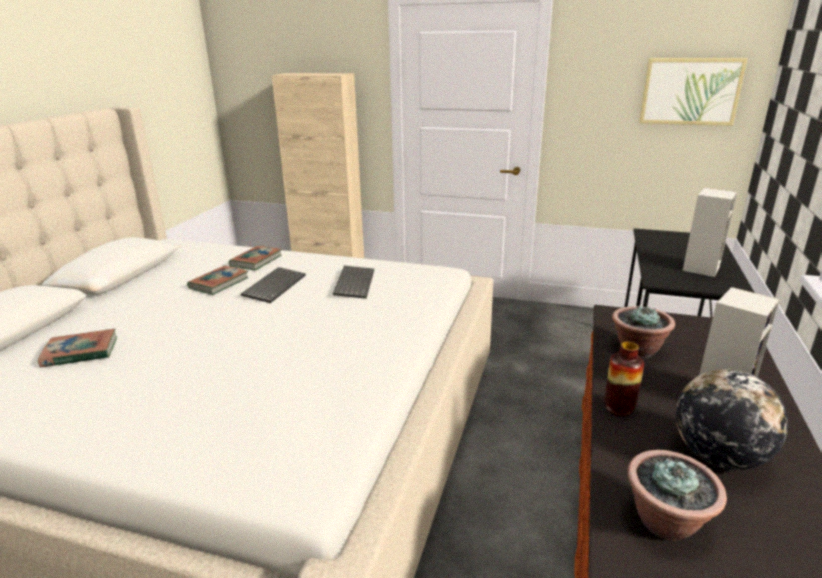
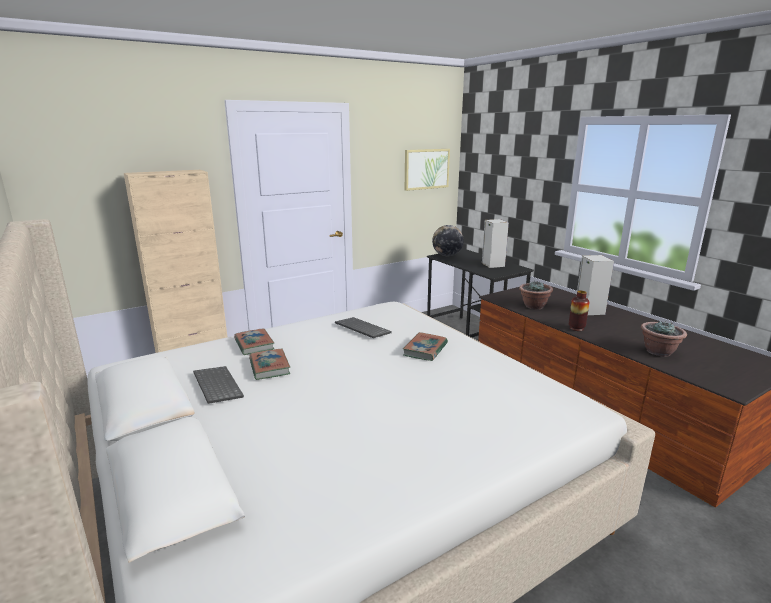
camera: 50 degrees left, 5 degrees down
book [38,329,117,367] -> book moved to [403,332,448,361]
keyboard [241,267,306,303] -> keyboard moved to [193,366,244,404]
globe [676,369,788,470] -> globe moved to [432,225,464,256]

